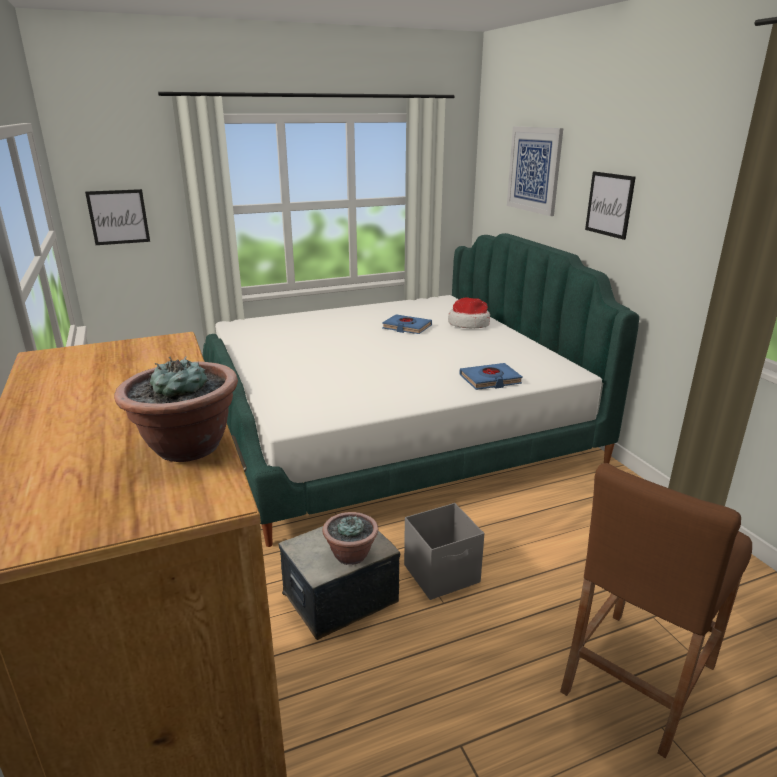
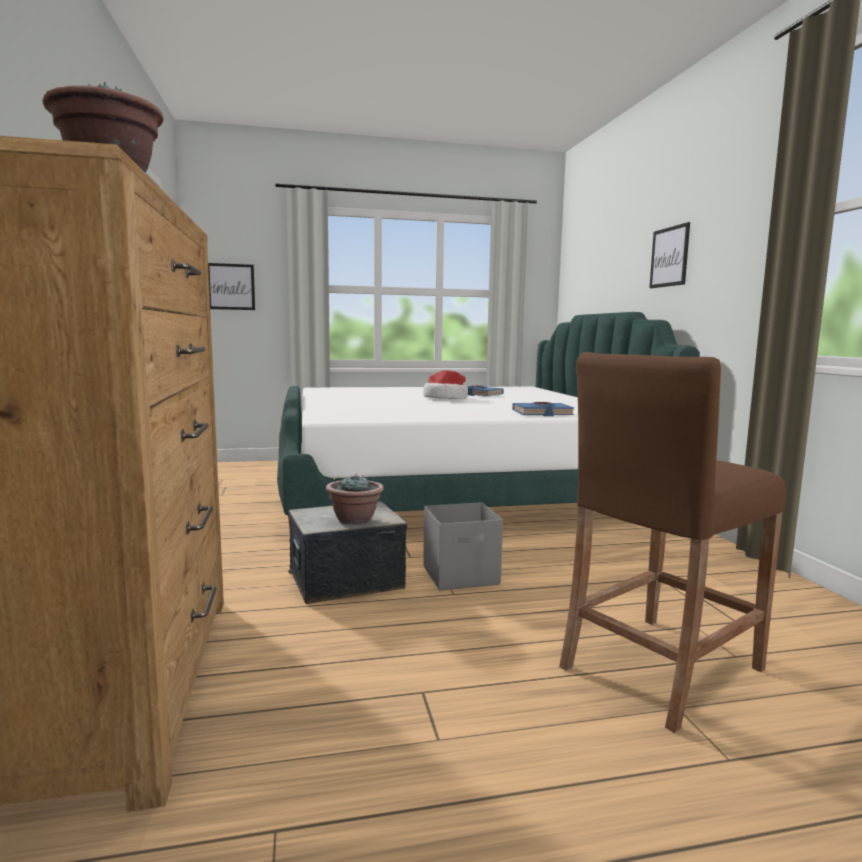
camera: 10 degrees right, 15 degrees down
hat [448,297,490,328] -> hat moved to [423,370,468,399]
picture [507,127,563,216] -> none

